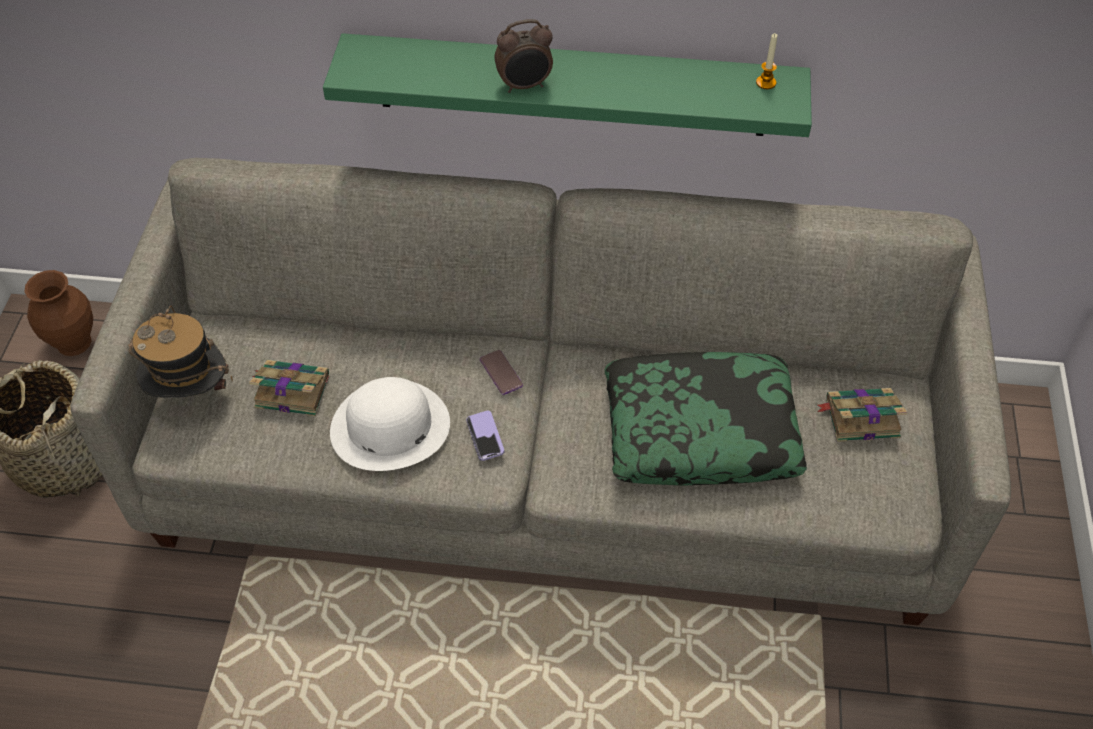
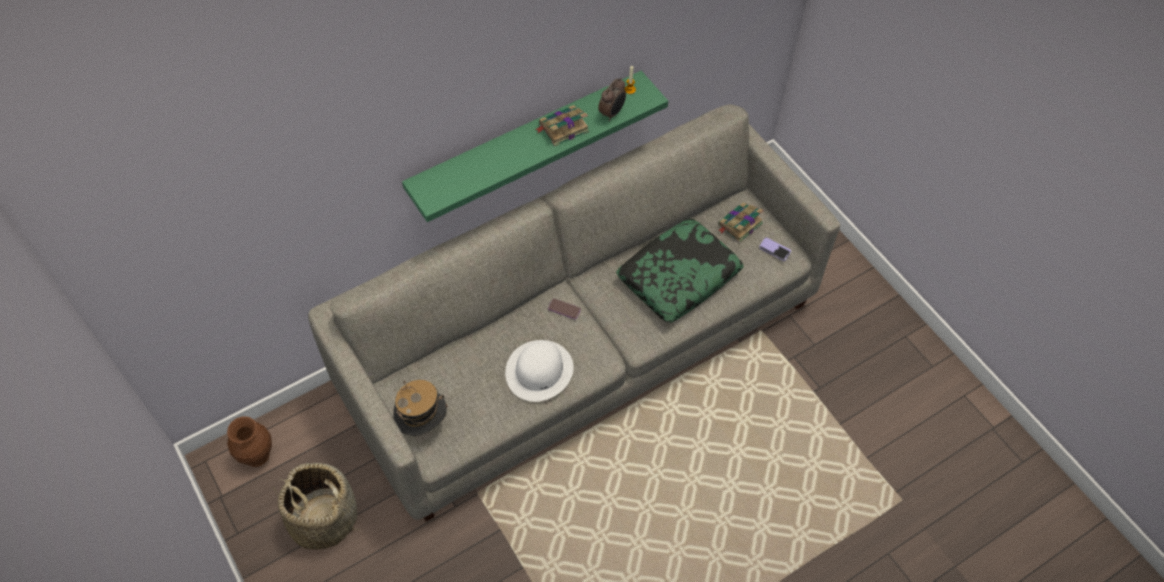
camera: 40 degrees left, 5 degrees up
book [249,360,329,416] -> book moved to [535,105,589,146]
phone [466,411,505,461] -> phone moved to [759,238,791,261]
alarm clock [495,19,553,93] -> alarm clock moved to [598,78,626,121]

